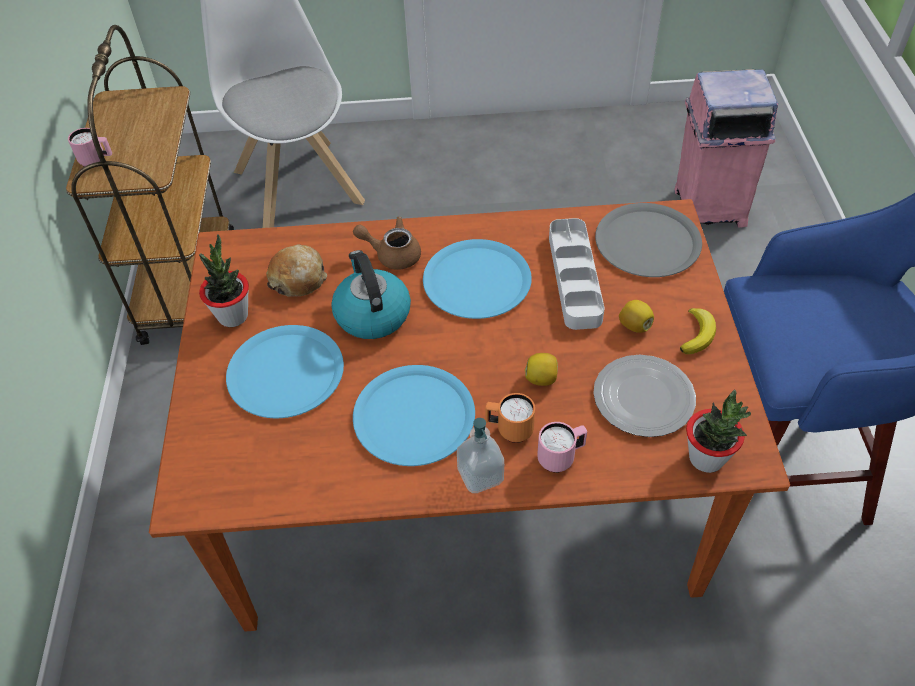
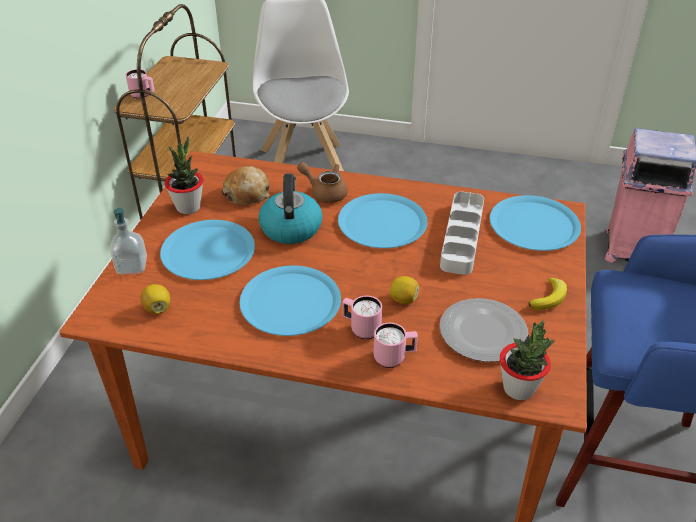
camera: 15 degrees right, 10 degrees down
soap dispenser [457,418,504,493] -> soap dispenser moved to [110,208,147,275]
orange mug [485,393,535,443] -> pink mug [342,296,382,339]
grey plate [595,203,702,277] -> blue plate [490,195,581,251]
lemon [619,300,654,333] -> lemon moved to [140,284,170,314]

